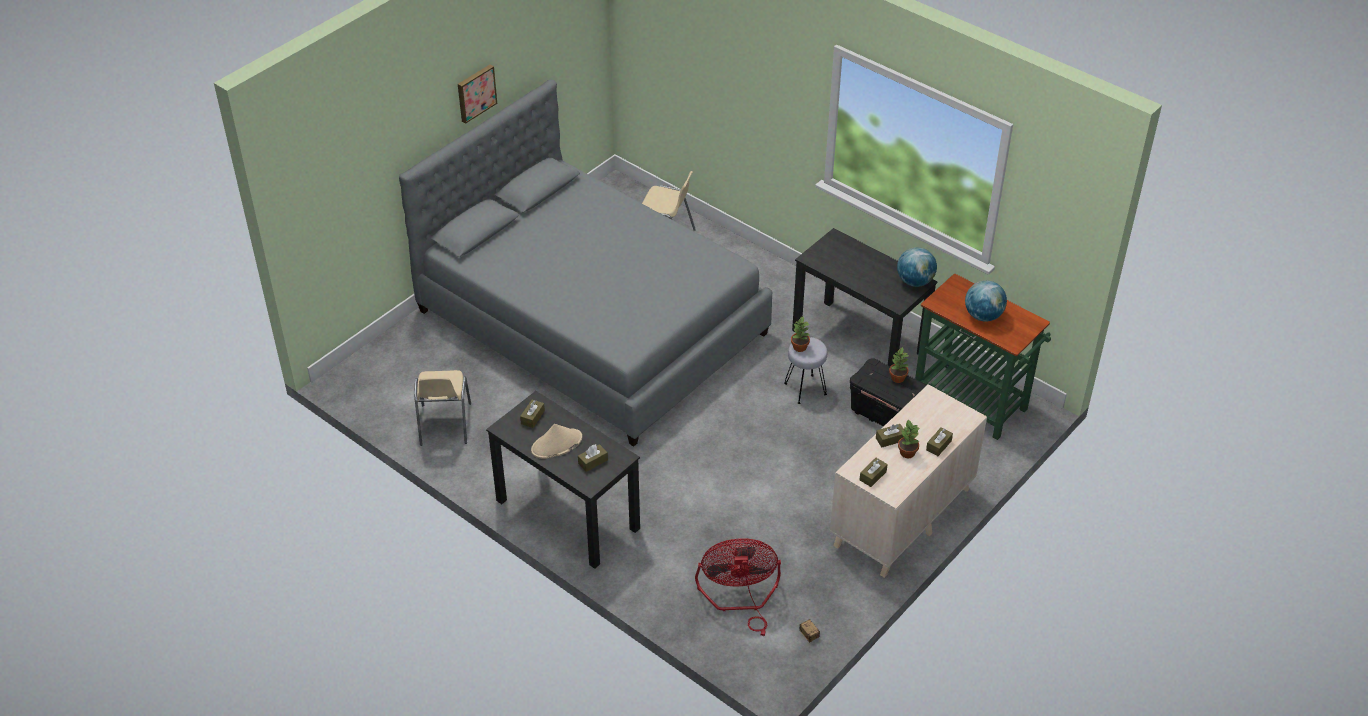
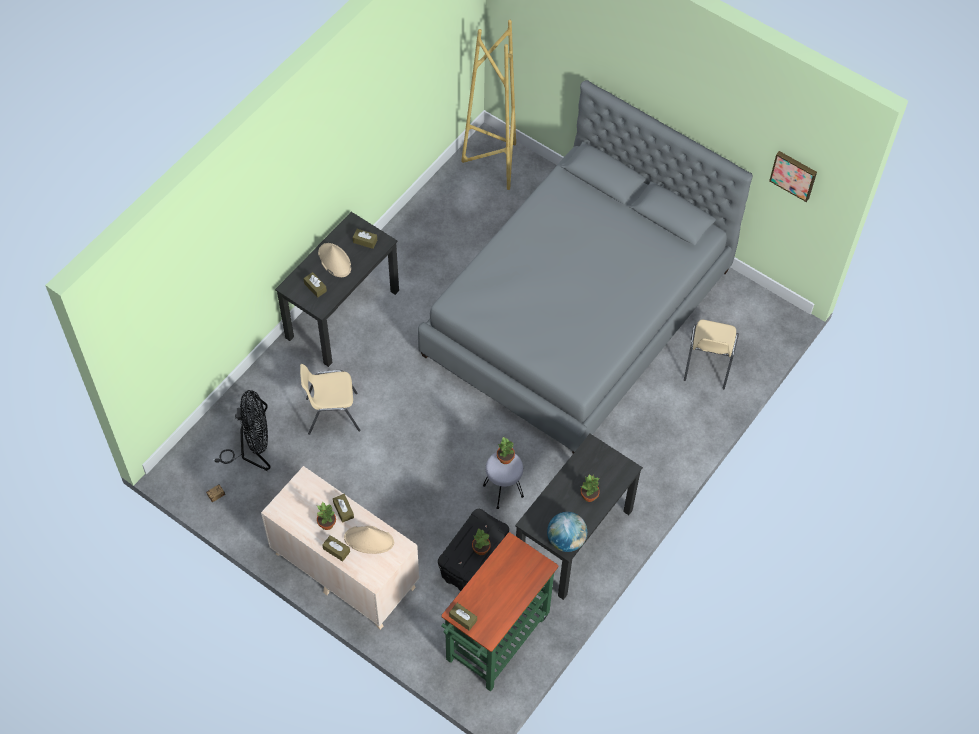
camera: 85 degrees right, 15 degrees up
beige chair [414,370,471,446] -> beige chair moved to [300,364,361,435]
picture [458,65,497,123] -> picture moved to [769,151,817,202]
red fan [695,538,781,636] -> black fan [213,390,271,471]
brown tissue box [860,458,888,487] -> brown tissue box moved to [449,603,477,631]
globe [965,280,1007,322] -> none
none -> beige hat [344,526,394,554]
none -> yellow clothes rack [461,20,516,190]
none -> potted plant [581,475,600,502]

